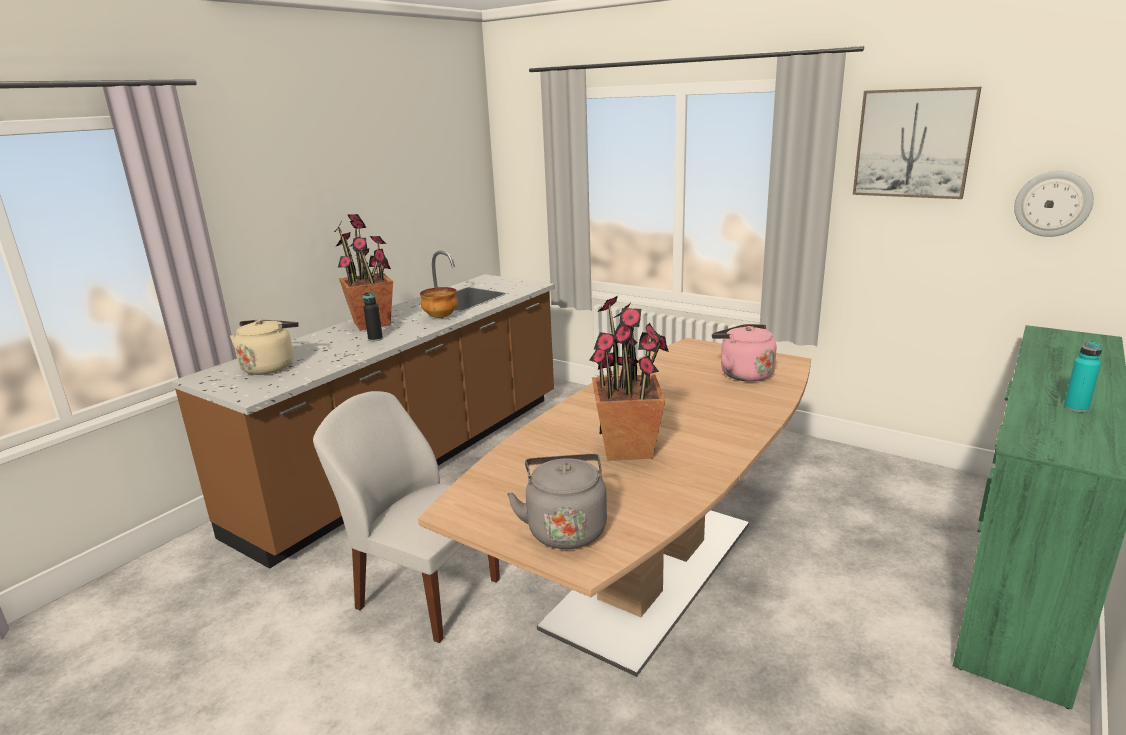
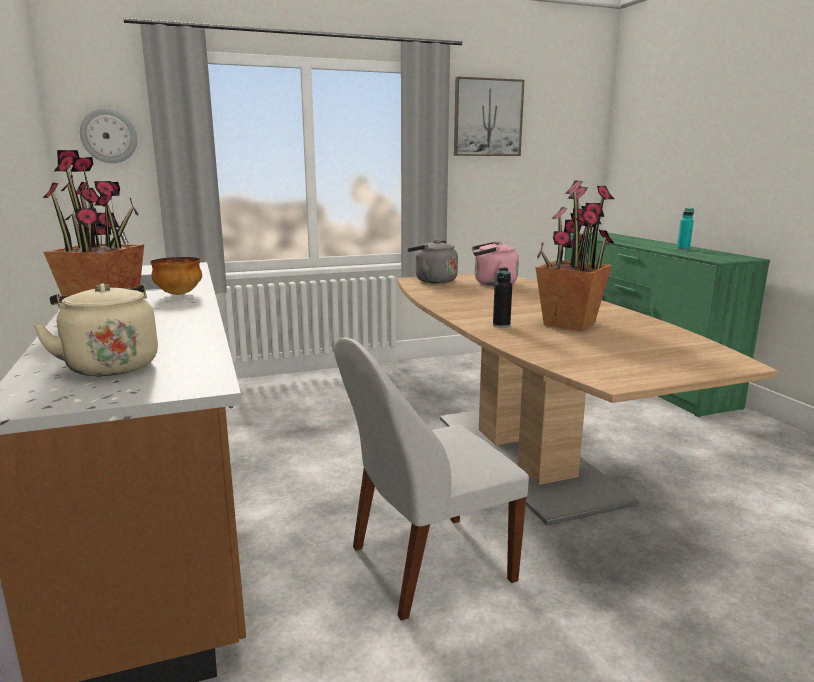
camera: 55 degrees left, 5 degrees down
black bottle [363,292,383,342] -> black bottle moved to [493,267,512,328]
grey kettle [507,454,607,549] -> grey kettle moved to [408,240,458,283]
wall clock [1014,171,1094,237] -> wall clock moved to [80,108,137,163]

